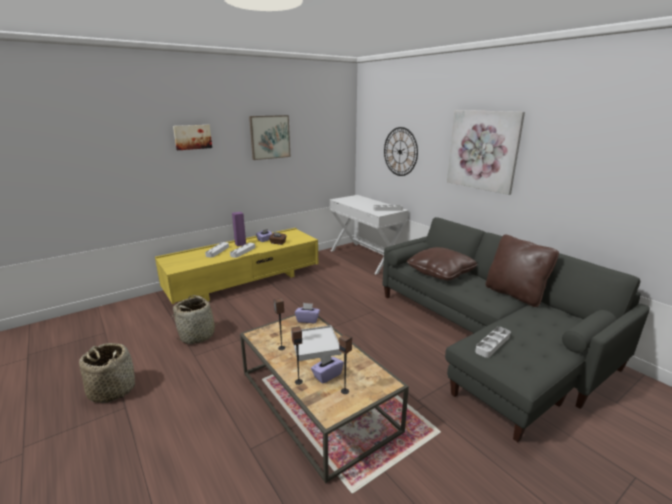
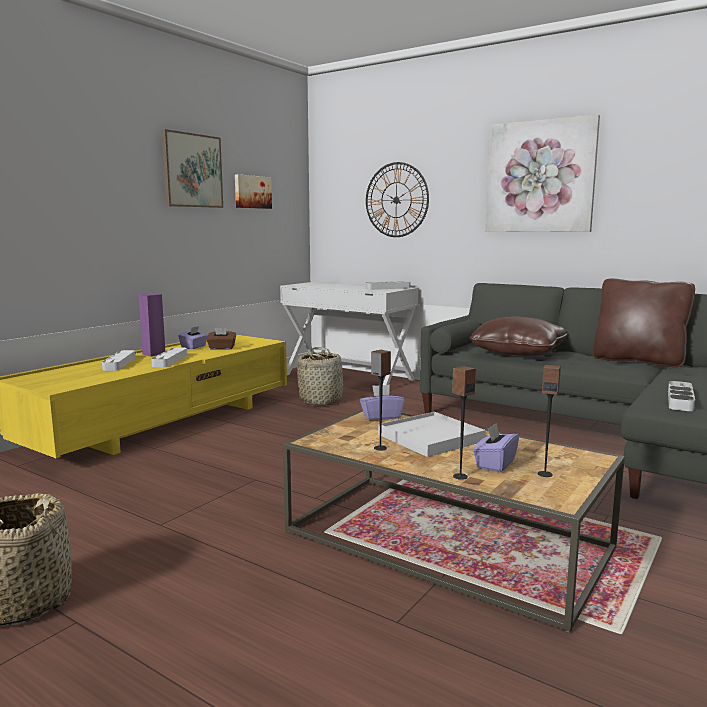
camera: 20 degrees left, 10 degrees down
basket [172,295,220,344] -> basket moved to [297,347,343,406]
picture [173,125,212,150] -> picture moved to [235,174,272,209]

